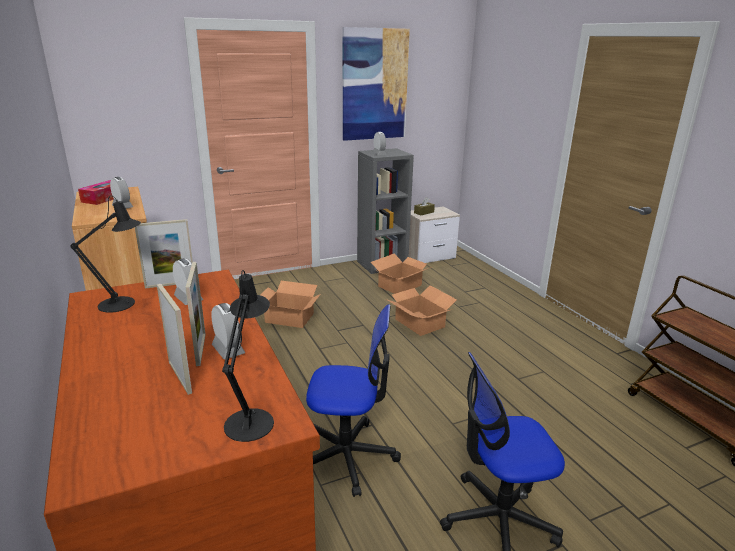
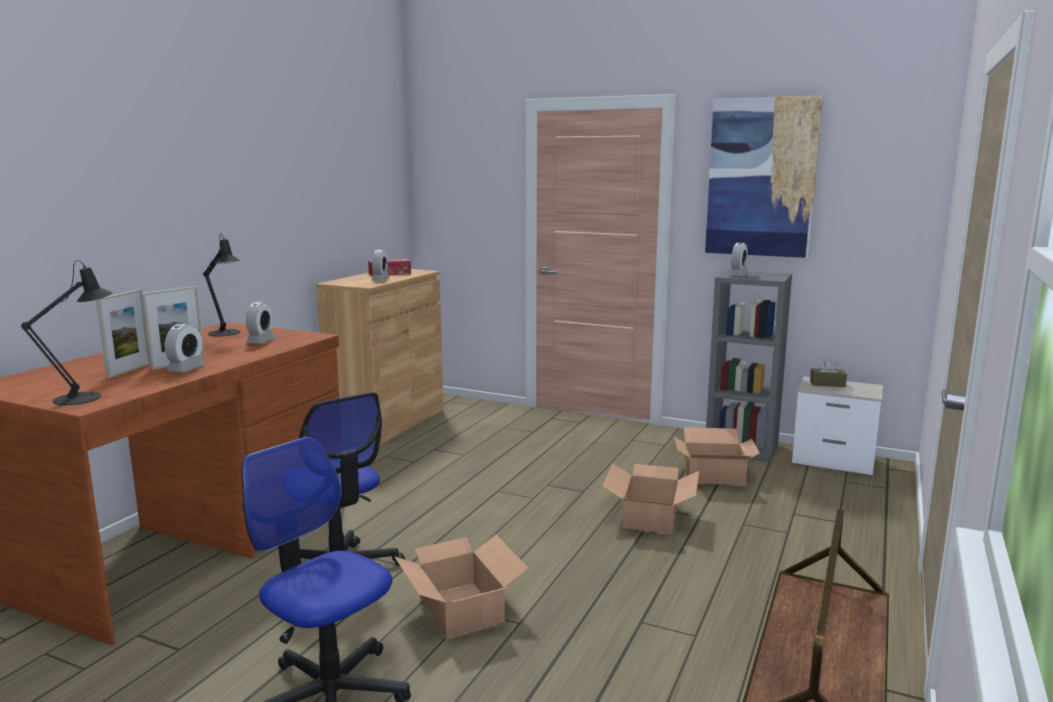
camera: 50 degrees right, 10 degrees down
picture frame [135,219,193,288] -> none
cardboard box [261,281,321,328] -> cardboard box moved to [394,535,528,638]

